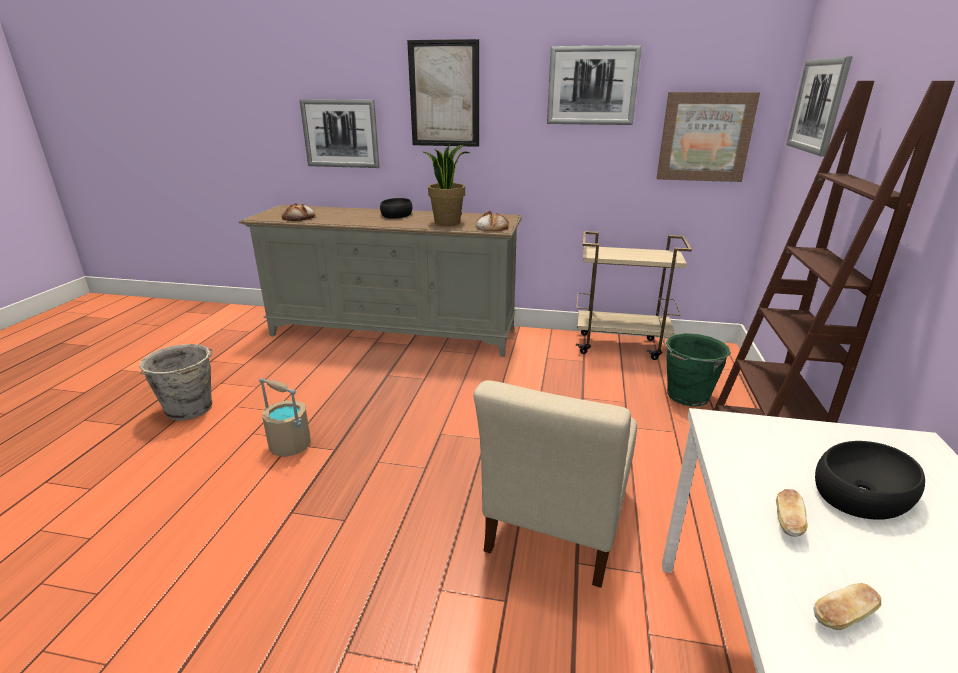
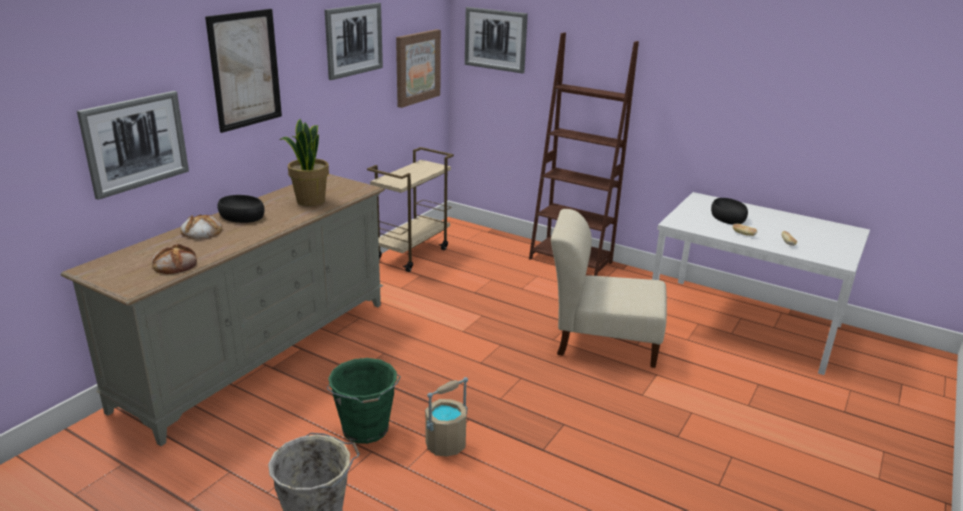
camera: 70 degrees left, 0 degrees up
beige chair [473,380,637,588] -> beige chair turned 150 degrees clockwise [551,209,667,368]
bread [476,211,509,231] -> bread moved to [180,214,222,239]
green bucket [663,333,731,406] -> green bucket moved to [327,358,401,444]

